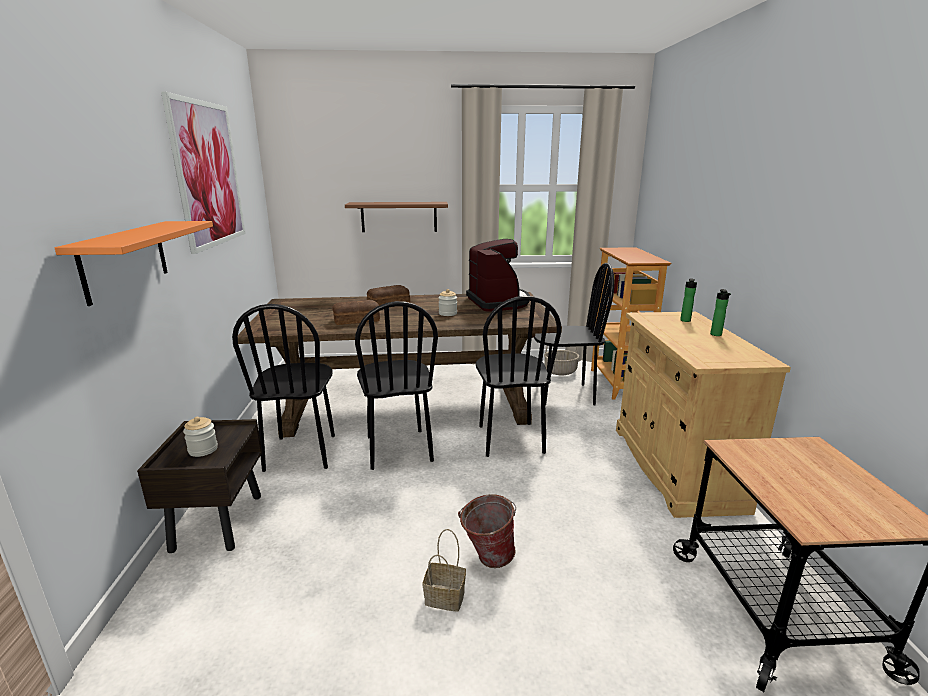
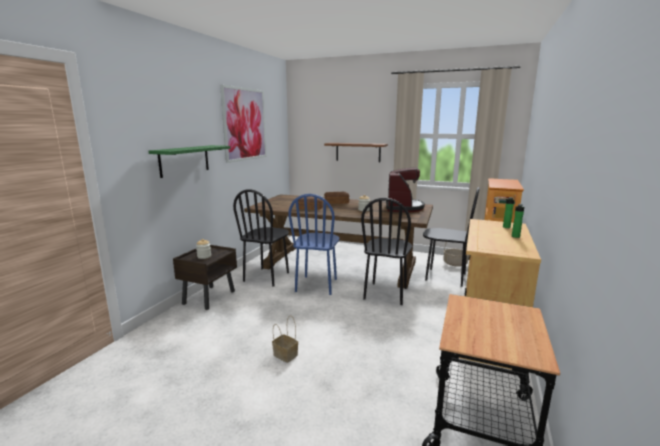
camera: 25 degrees right, 5 degrees down
orange shelf [55,221,213,306] -> green shelf [149,145,230,178]
black chair [355,301,438,470] -> blue chair [288,194,339,295]
bucket [458,494,516,568] -> none

